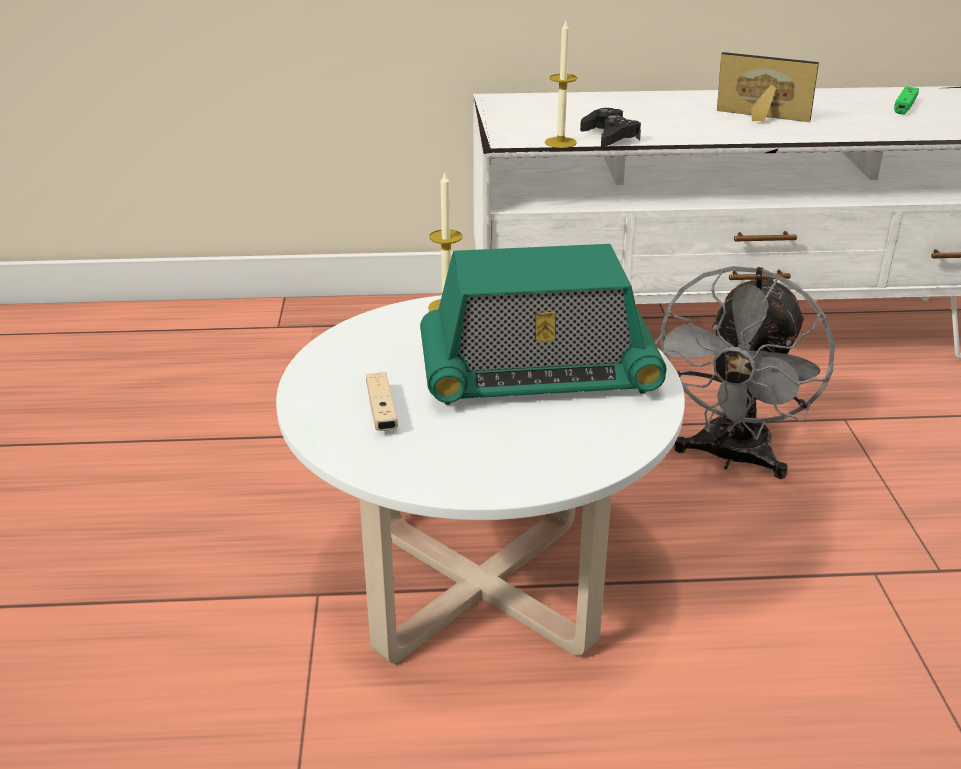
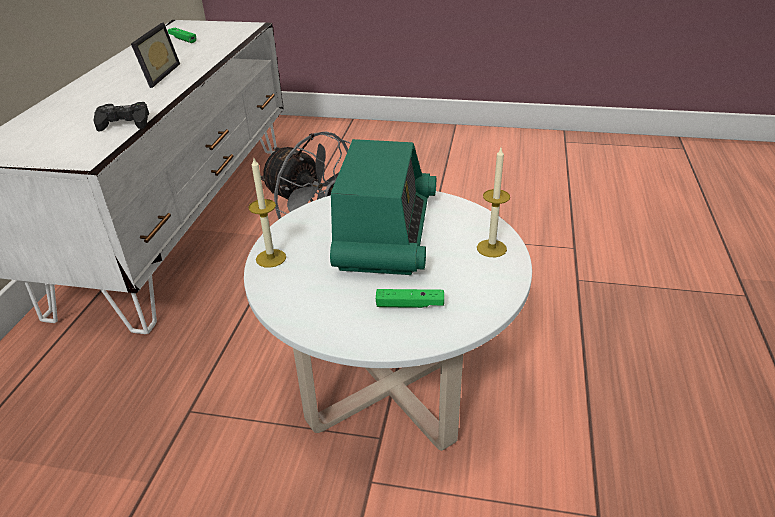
camera: 75 degrees left, 5 degrees up
beige game controller [366,372,398,431] -> green game controller [376,289,444,308]
candle [545,20,577,148] -> candle moved to [477,148,510,257]
picture frame [717,52,819,122] -> picture frame turned 150 degrees clockwise [131,23,180,88]

